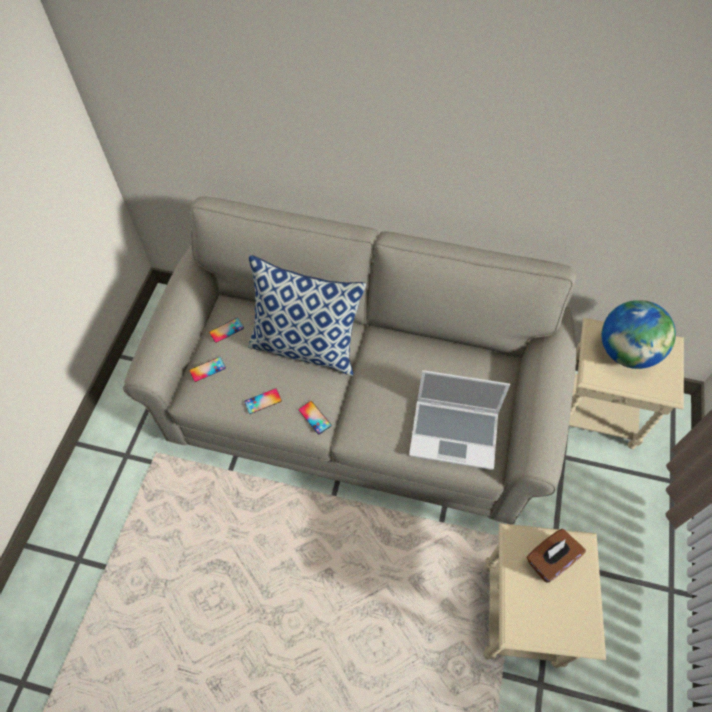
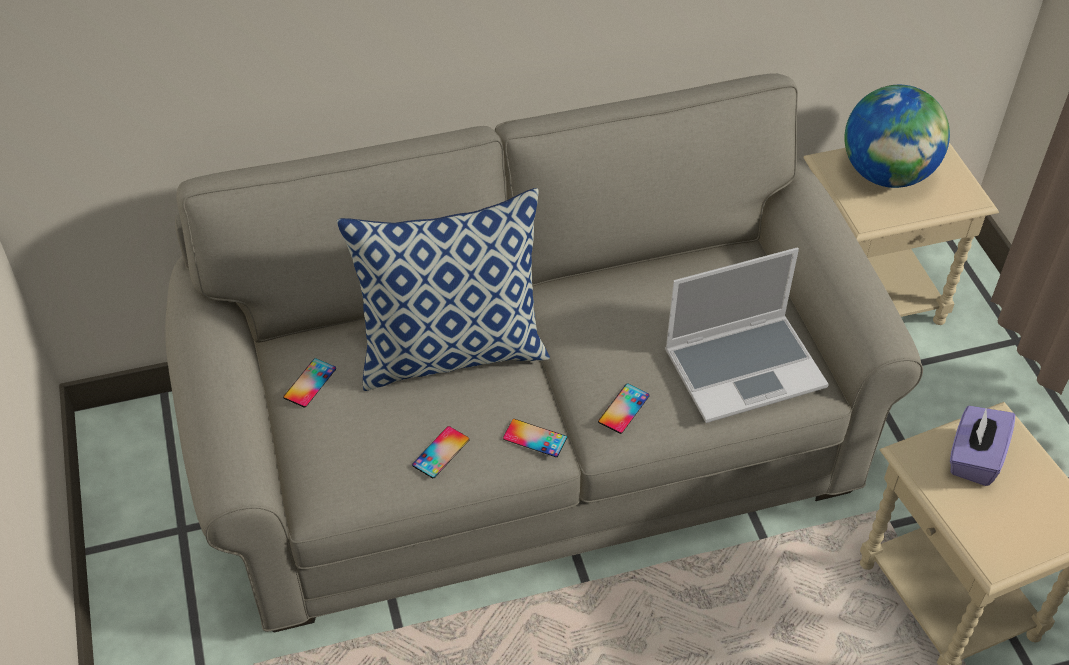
camera: 30 degrees left, 10 degrees down
phone [189,357,226,382] -> phone moved to [598,384,649,434]
brown tissue box [527,529,586,583] -> purple tissue box [950,406,1015,486]

